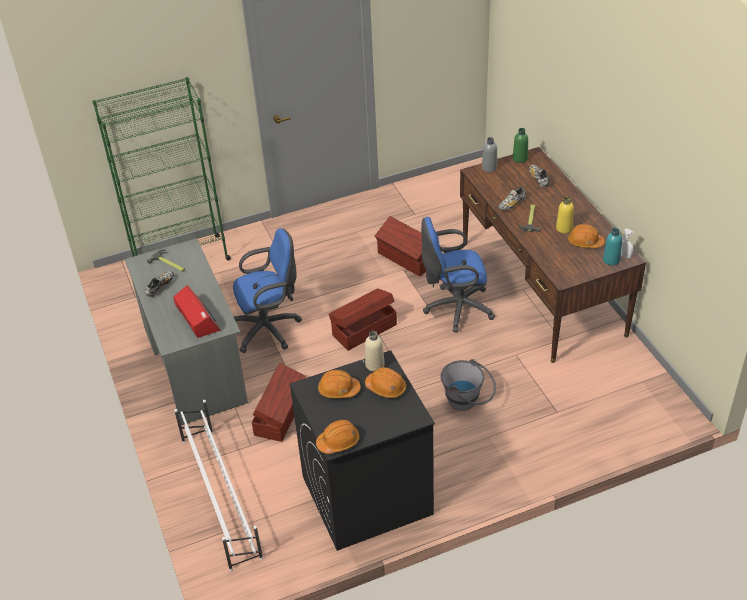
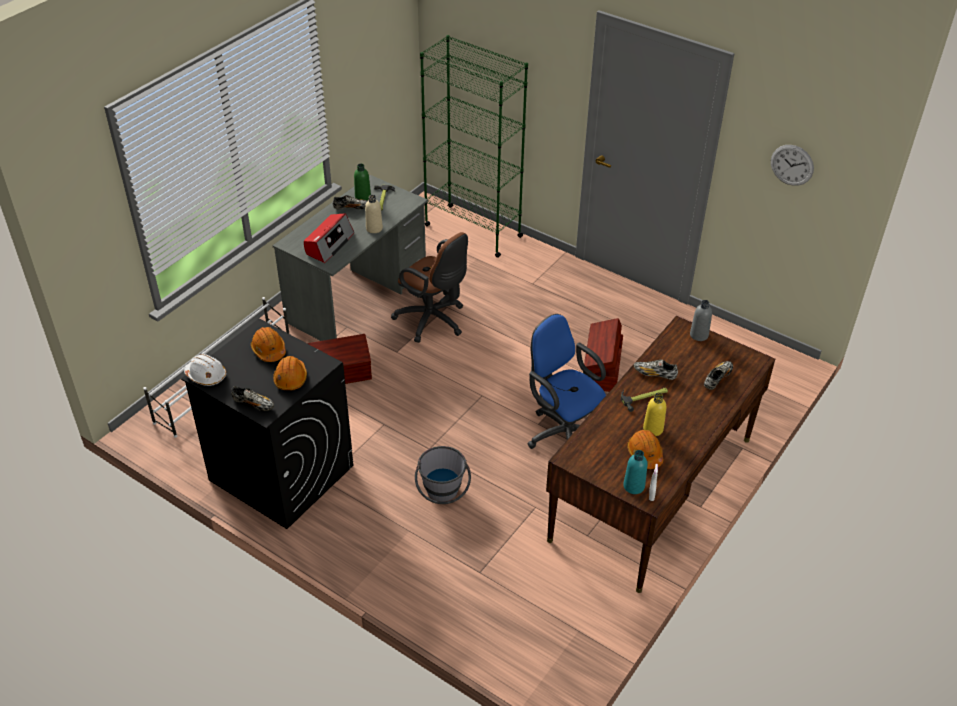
camera: 55 degrees right, 0 degrees up
blue office chair [233,228,302,353] -> brown office chair [391,232,468,343]
orange hard hat [316,420,360,454] -> white hard hat [184,354,226,386]
brown storage box [329,288,397,351] -> none
beige bottle [365,331,385,372] -> beige bottle moved to [365,195,383,233]
green bottle [513,128,528,163] -> green bottle moved to [354,164,371,200]
none -> shoe [231,386,274,411]
none -> wall clock [771,145,814,186]

